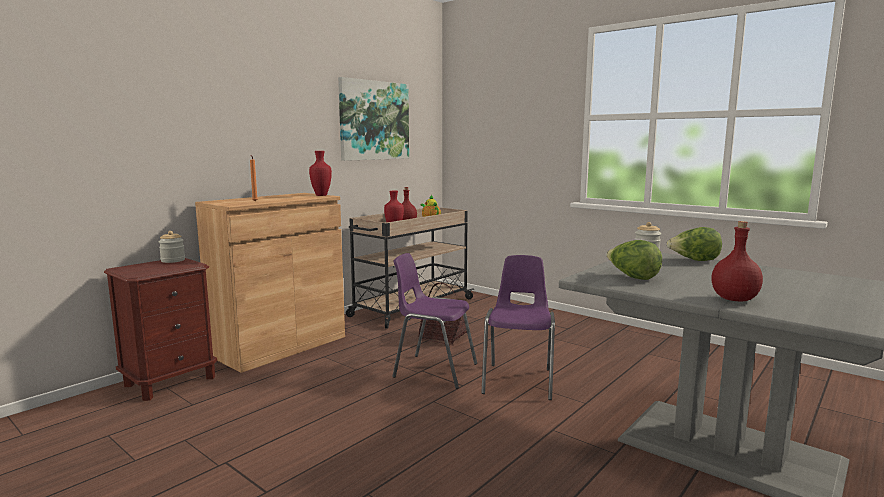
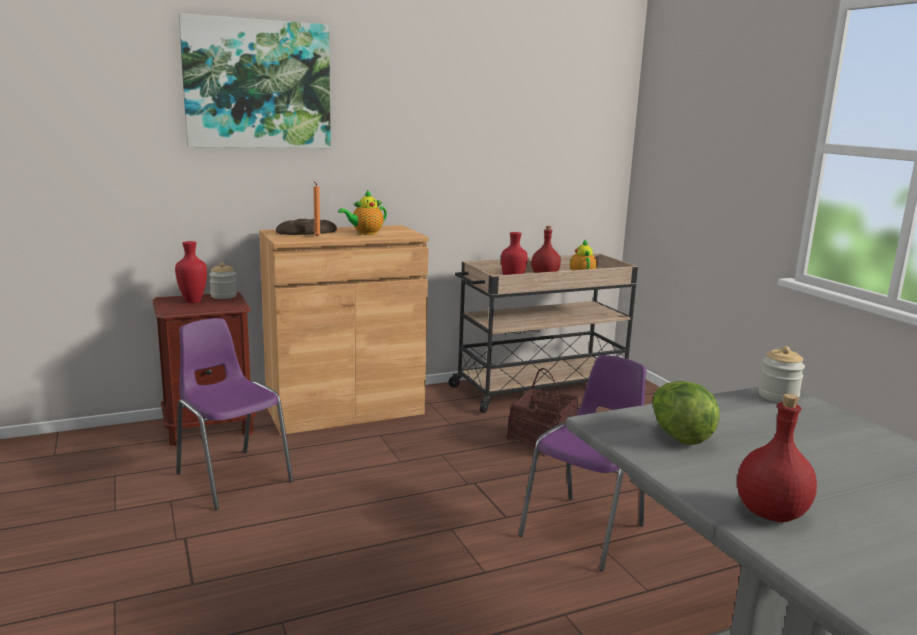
camera: 25 degrees right, 5 degrees up
red vase [309,151,332,196] -> red vase moved to [175,241,207,303]
picture [338,77,409,161] -> picture moved to [179,13,331,148]
purple chair [392,253,477,389] -> purple chair moved to [176,318,294,510]
lettuce [667,227,722,261] -> none
none -> bread [276,219,337,235]
none -> teapot [339,190,387,235]

